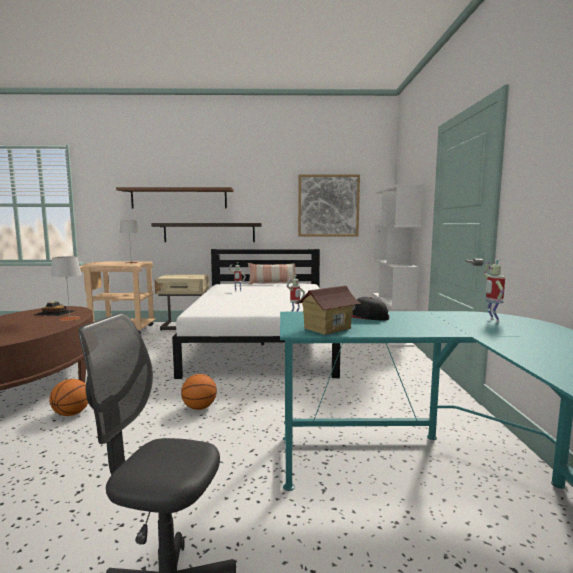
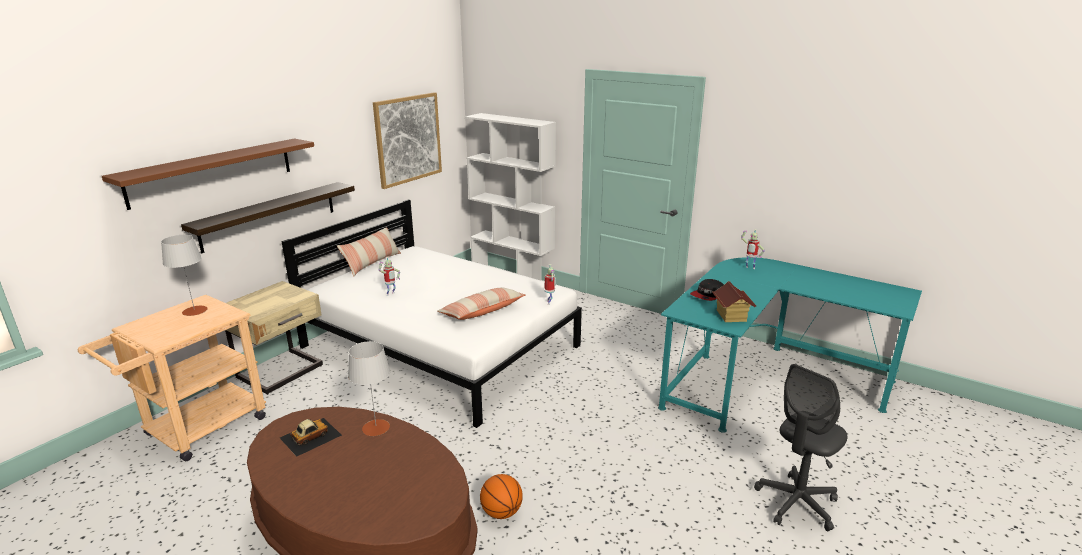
camera: 55 degrees left, 15 degrees up
basketball [181,374,217,410] -> none
none -> pillow [438,287,525,320]

